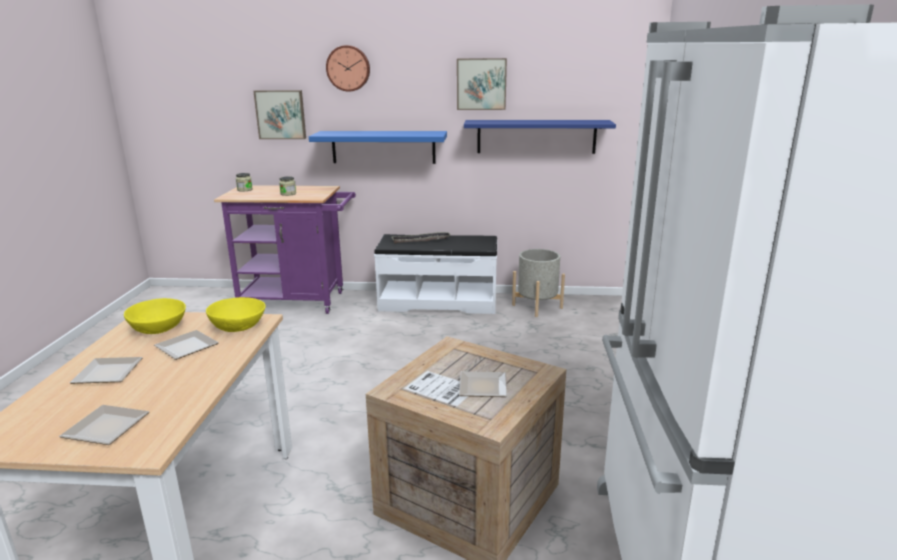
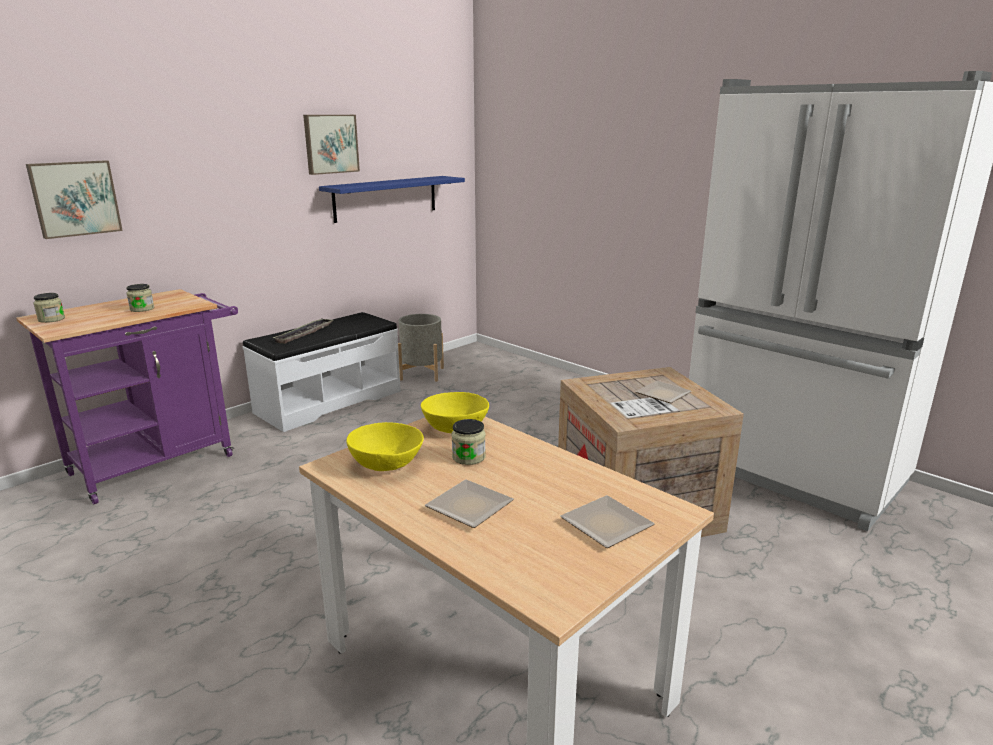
camera: 50 degrees left, 0 degrees up
plate [154,330,219,360] -> jar [451,419,486,465]
blue shelf [309,131,447,164] -> none
wall clock [326,45,370,92] -> none

